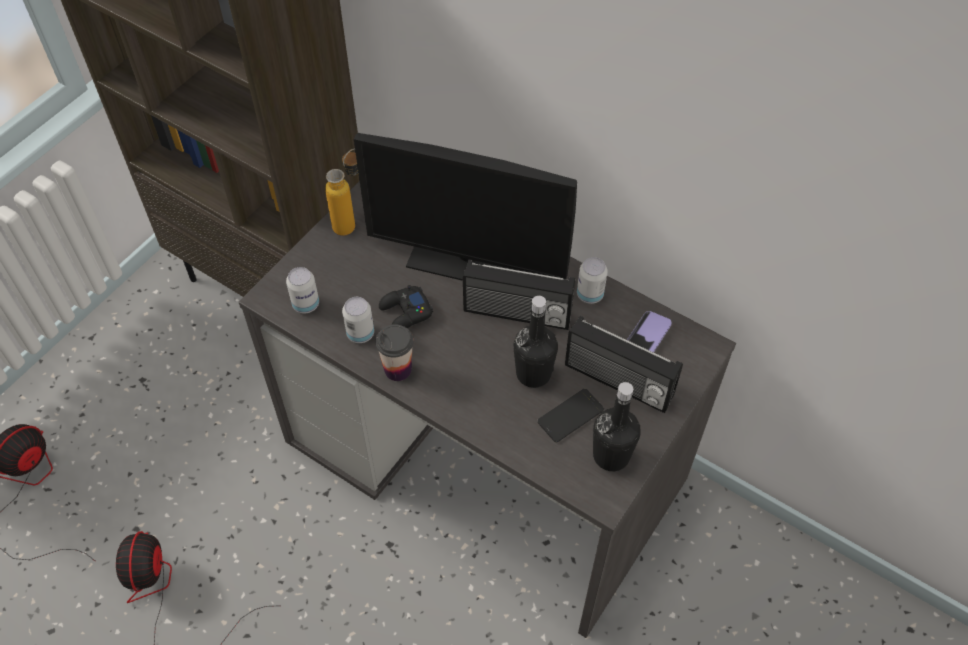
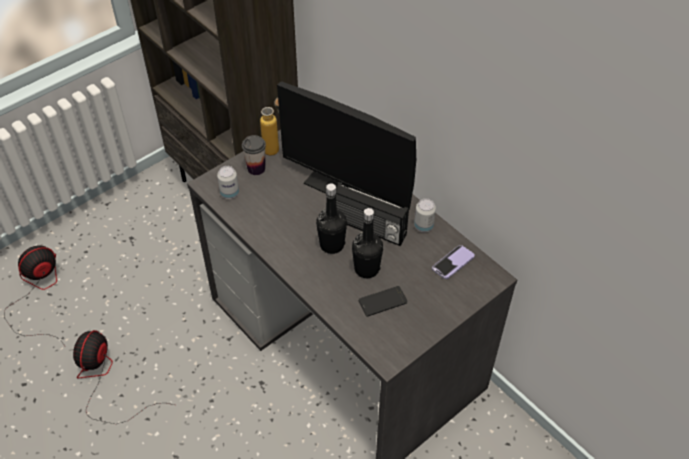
camera: 15 degrees right, 5 degrees down
can [342,297,374,343] -> none
cup [376,324,413,381] -> cup moved to [242,135,266,175]
black game controller [379,285,433,328] -> none
radio [565,316,683,413] -> none
black bottle [593,382,640,471] -> black bottle moved to [316,184,347,254]

